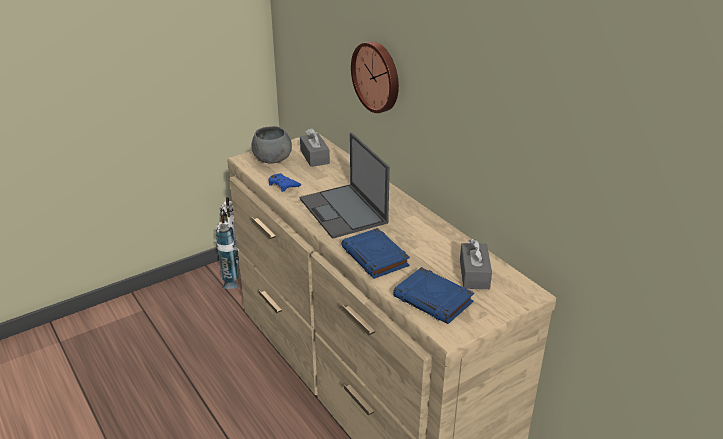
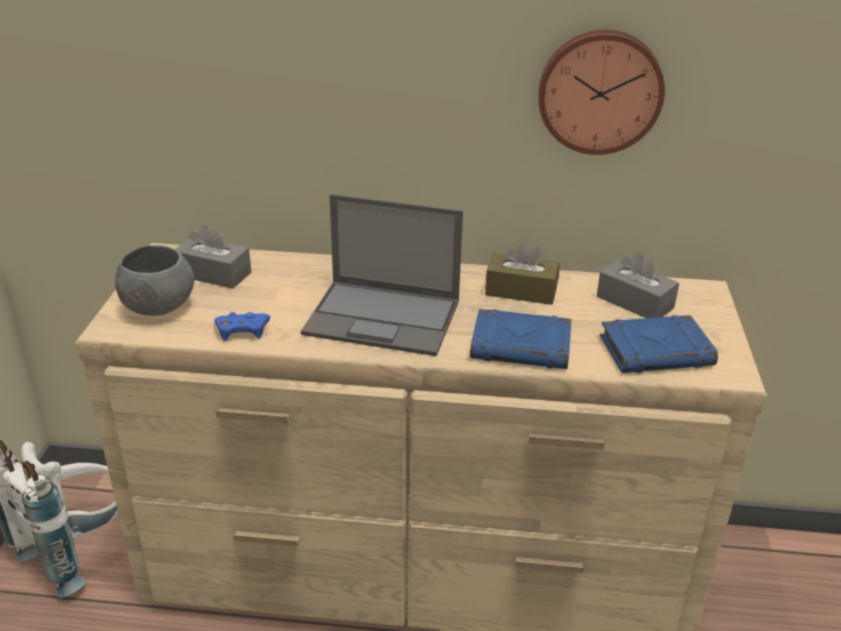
camera: 50 degrees left, 0 degrees up
wall clock [351,41,399,113] -> wall clock moved to [538,30,665,155]
none -> brown tissue box [485,241,560,305]

